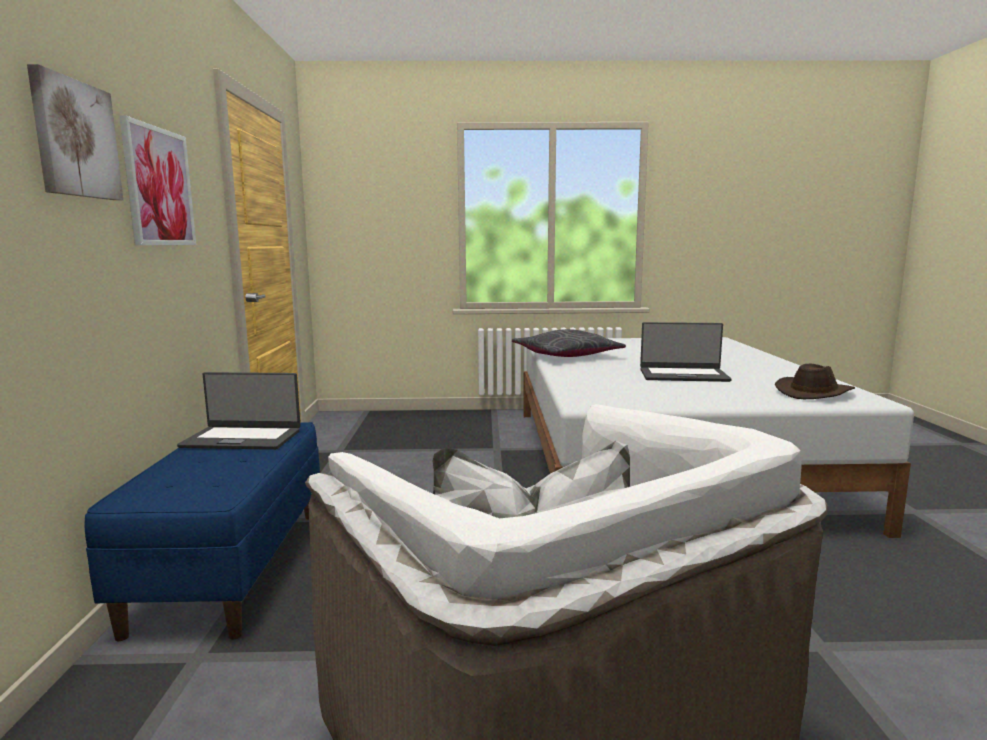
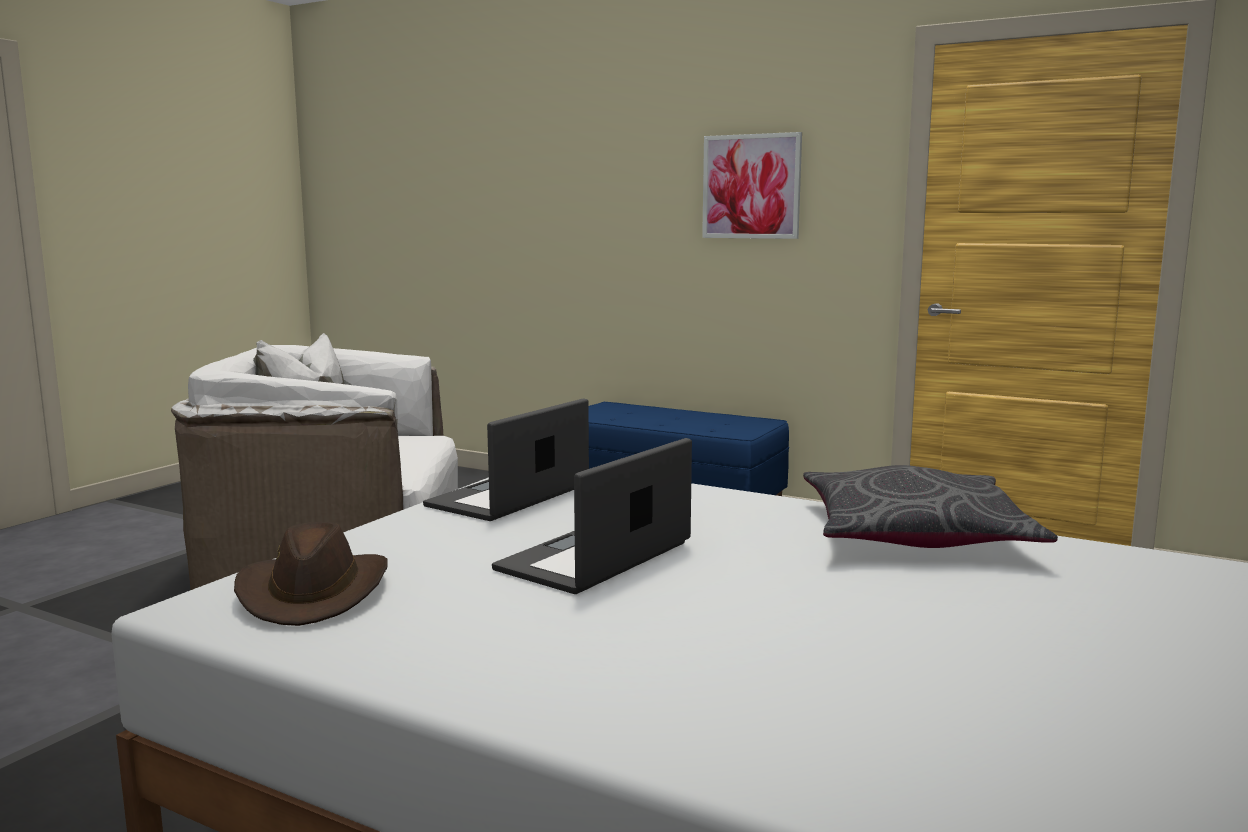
camera: 120 degrees right, 0 degrees up
picture [27,64,123,200] -> none
laptop [177,372,301,450] -> laptop moved to [423,398,589,521]

